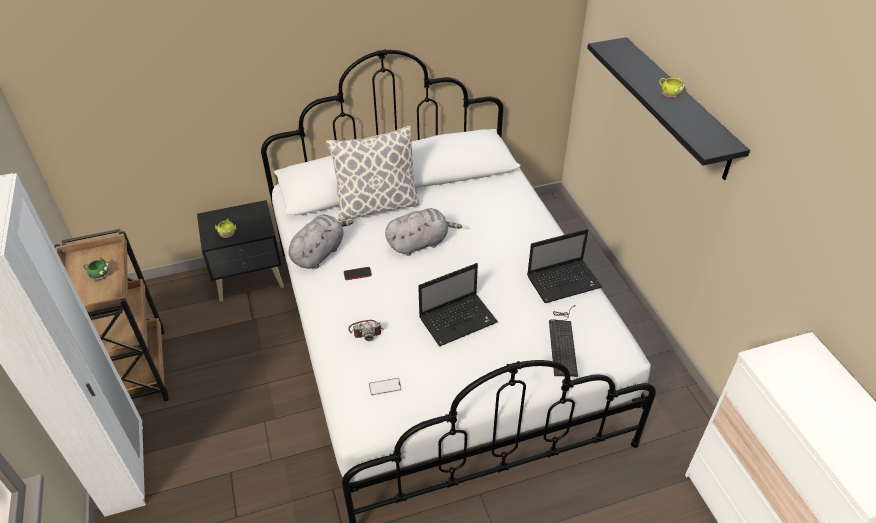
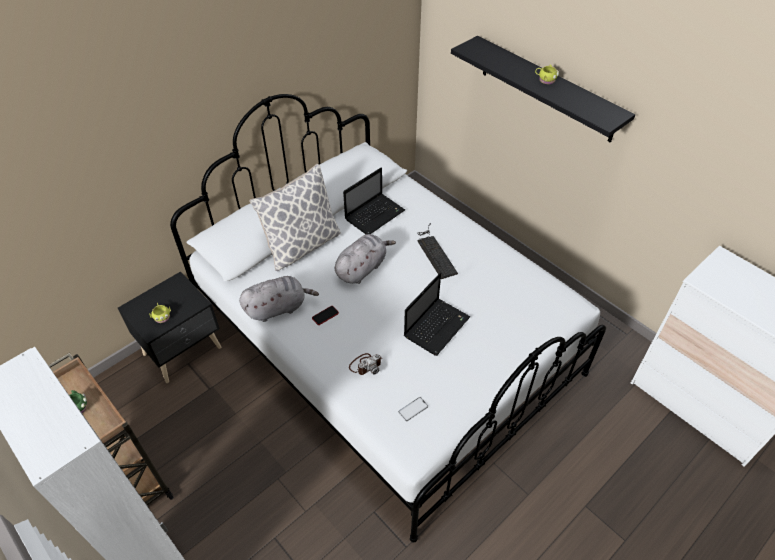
camera: 25 degrees left, 5 degrees up
grey plush toy [288,215,353,269] -> grey plush toy turned 60 degrees clockwise [239,276,319,322]
laptop [527,229,602,303] -> laptop moved to [343,168,405,234]
keyboard [549,305,578,377] -> keyboard moved to [417,223,458,279]

